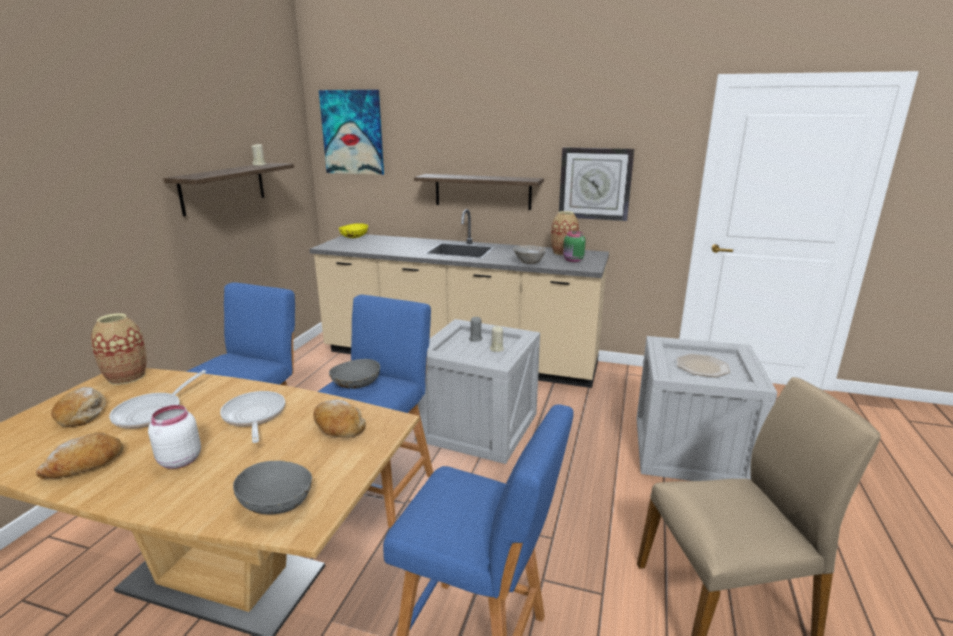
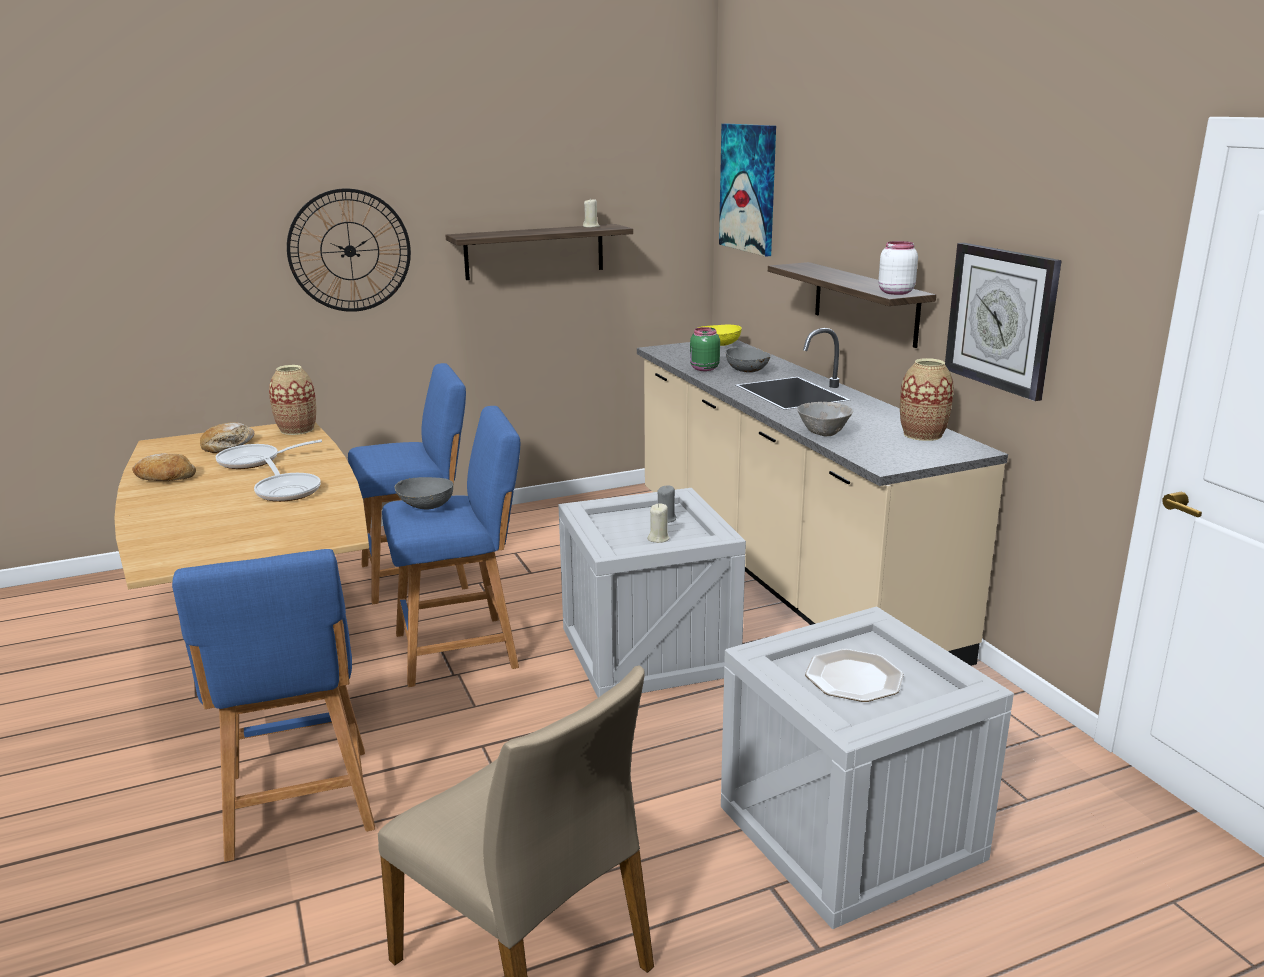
camera: 50 degrees right, 0 degrees up
white jar [148,405,201,469] -> white jar moved to [878,241,918,295]
frying pan [220,391,285,443] -> frying pan turned 120 degrees clockwise [254,456,321,502]
grey bowl [233,460,312,514] -> grey bowl moved to [726,347,771,373]
bread [314,400,366,438] -> none
green jar [563,231,585,262] -> green jar moved to [690,327,720,371]
none -> wall clock [287,189,411,312]

